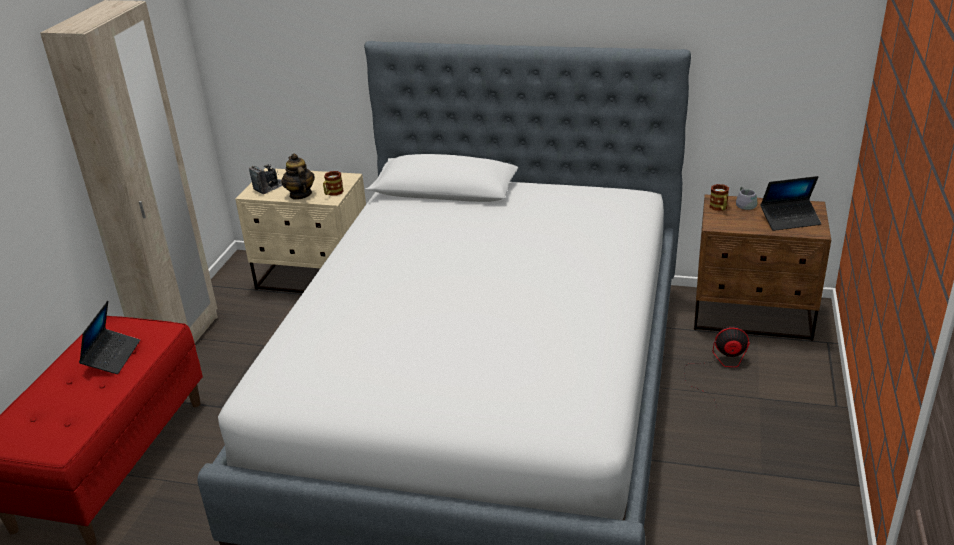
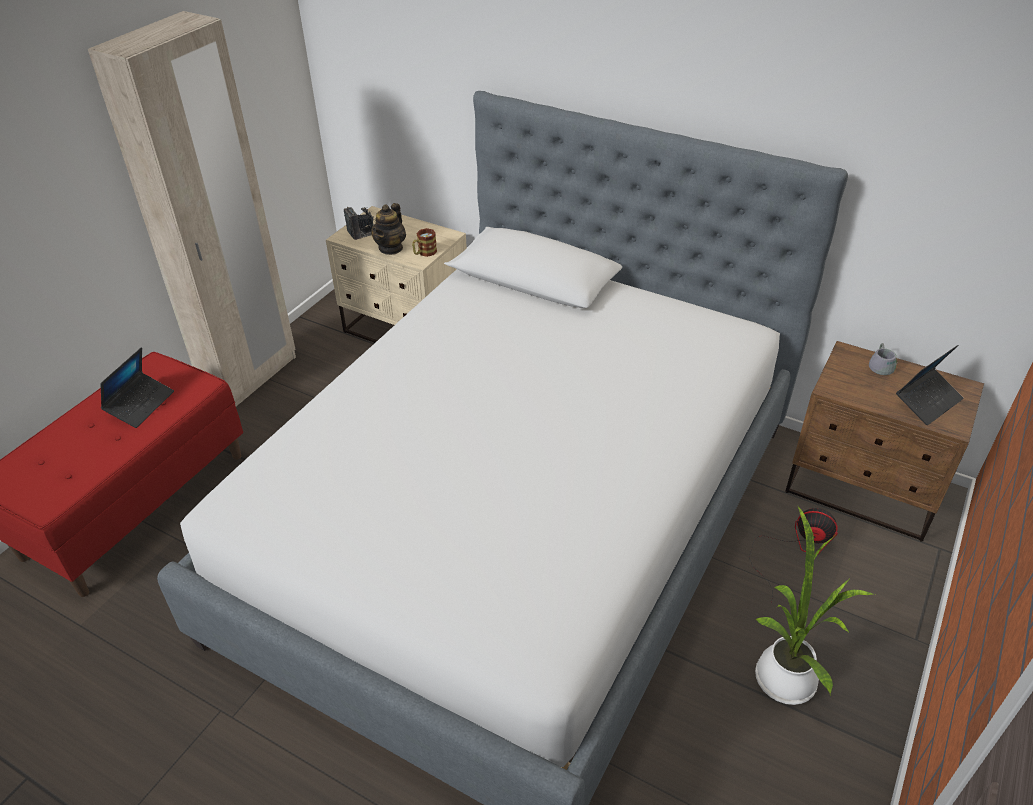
camera: 15 degrees right, 10 degrees up
teapot [281,153,315,200] -> teapot turned 150 degrees counterclockwise [371,203,406,255]
mug [709,184,729,211] -> none
laptop [760,176,821,231] -> laptop turned 45 degrees counterclockwise [896,345,964,425]
none -> potted plant [755,507,875,705]

